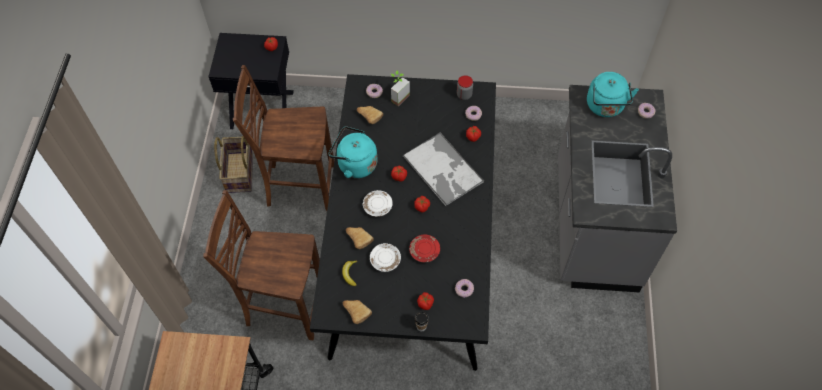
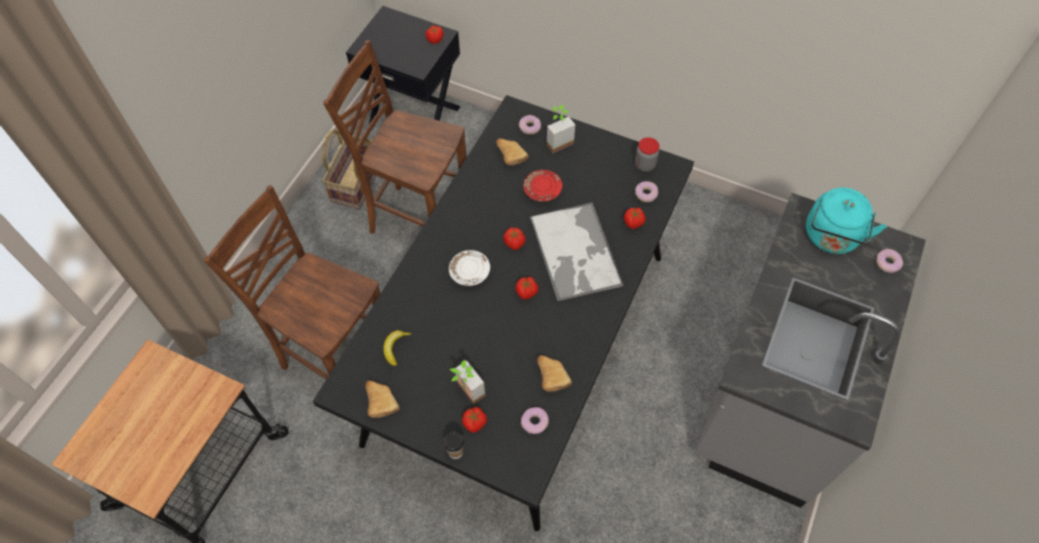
camera: 20 degrees right, 0 degrees up
turquoise kettle [329,126,378,178] -> none
bread [346,227,374,249] -> bread moved to [537,355,572,392]
white plate [370,243,401,272] -> none
red plate [409,234,440,263] -> red plate moved to [523,170,563,202]
none -> potted plant [450,360,485,404]

